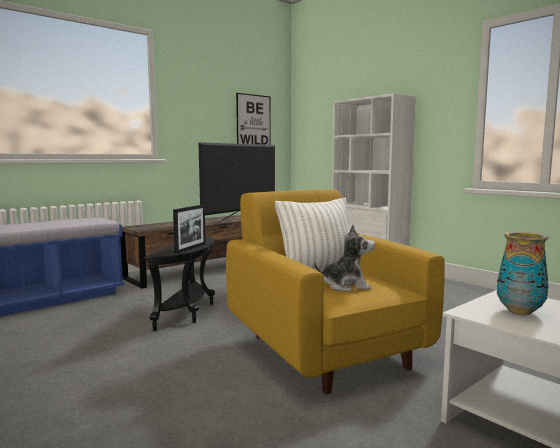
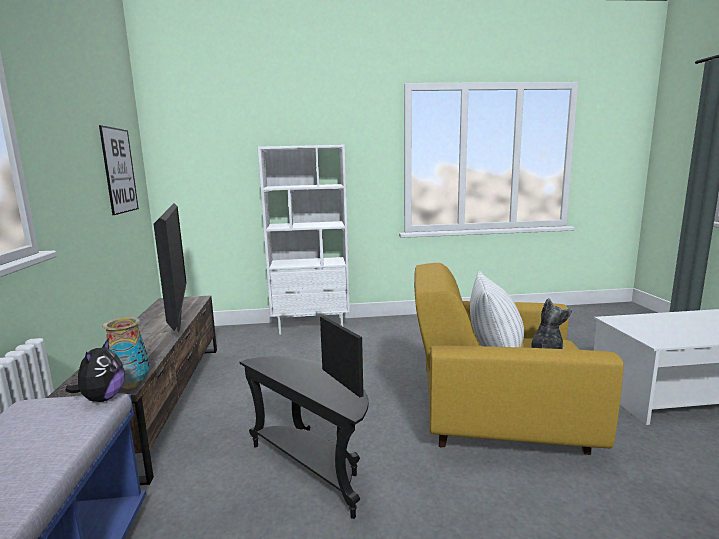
camera: 55 degrees left, 5 degrees up
vase [497,231,549,315] -> vase moved to [103,317,150,389]
none -> plush toy [65,339,125,402]

